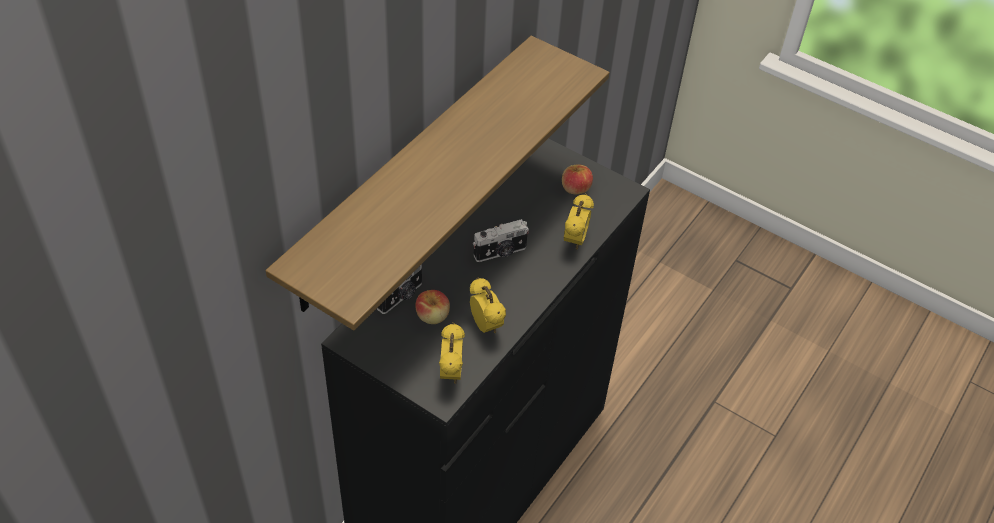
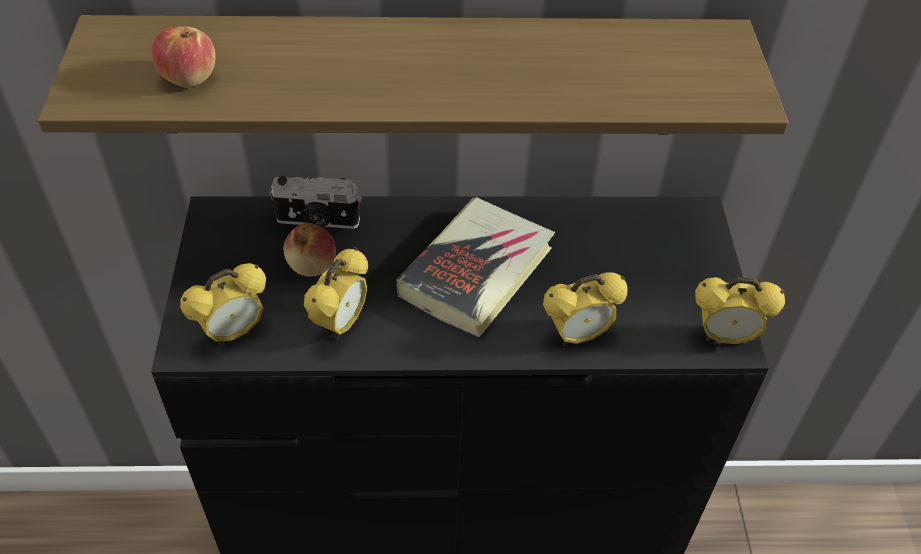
camera: 55 degrees right, 0 degrees up
camera [473,219,529,262] -> book [396,197,555,337]
apple [562,164,593,194] -> apple moved to [152,27,215,87]
none -> alarm clock [695,277,785,345]

